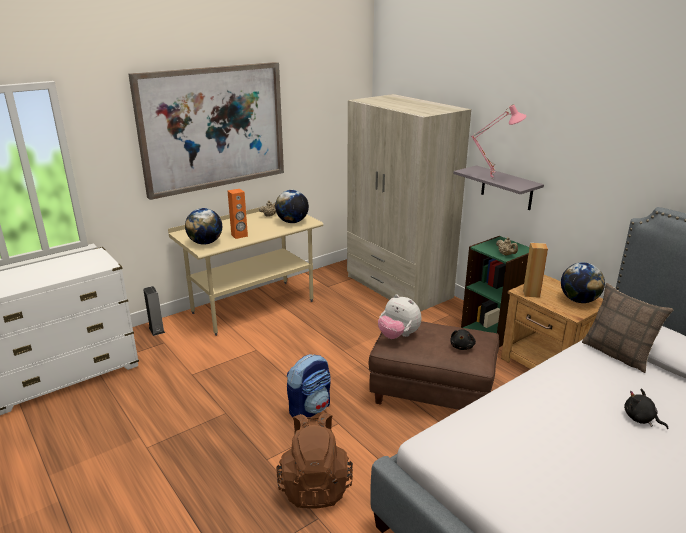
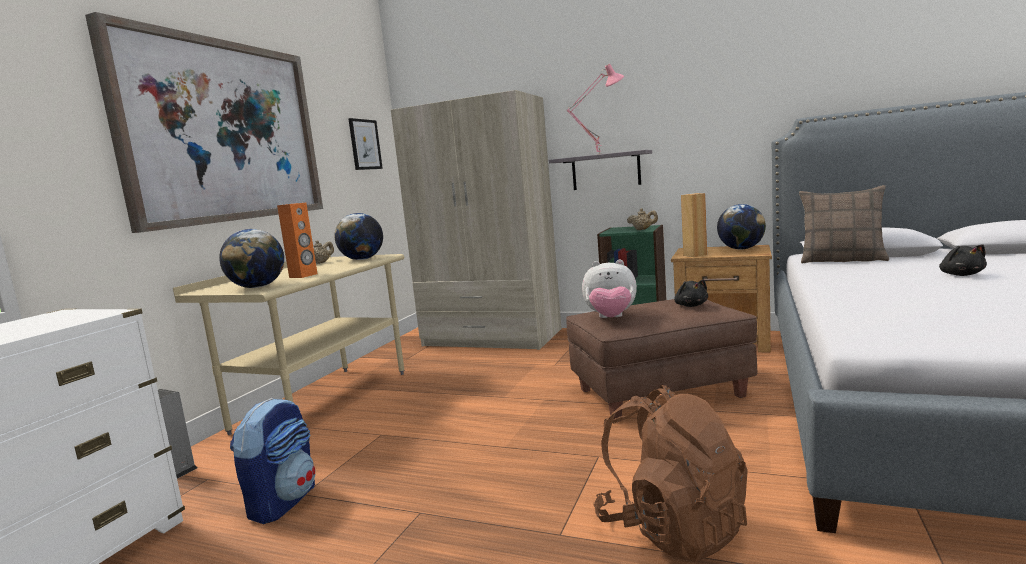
camera: 30 degrees left, 15 degrees down
backpack [287,354,331,418] -> backpack moved to [230,398,315,524]
black plush toy [624,388,668,429] -> black plush toy turned 105 degrees counterclockwise [939,244,987,276]
none -> picture [348,118,383,170]

